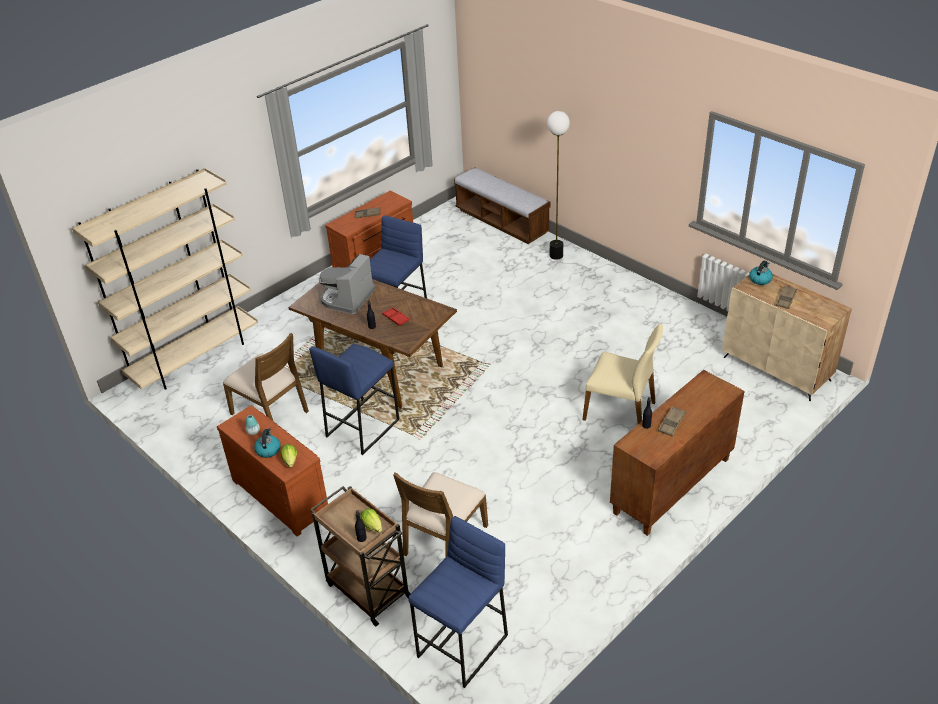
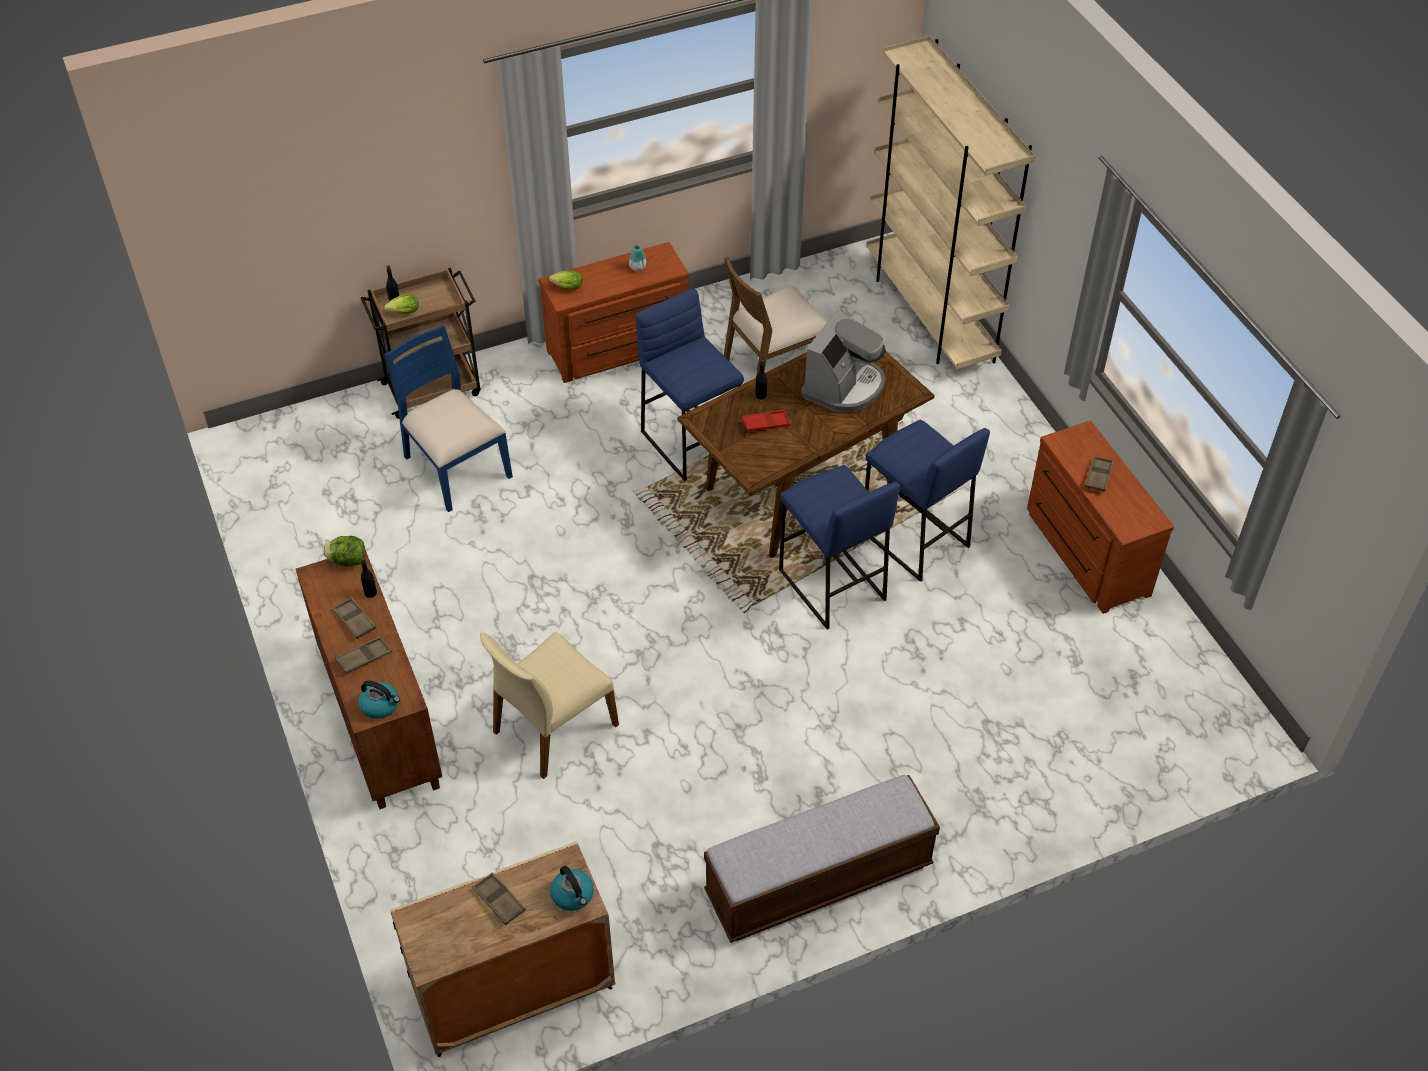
camera: 110 degrees right, 10 degrees up
kettle [254,428,280,458] -> kettle moved to [358,680,400,719]
coffee machine [319,253,376,314] -> coffee machine turned 75 degrees clockwise [801,310,886,412]
brown chair [393,472,488,556] -> blue chair [385,325,513,512]
blue stool [408,516,508,688] -> blue stool moved to [779,465,900,630]
bench [454,167,550,244] -> bench moved to [704,775,940,943]
floor lamp [547,111,570,260] -> none
none -> lettuce [323,536,365,567]
none -> brown tray [335,637,392,674]

